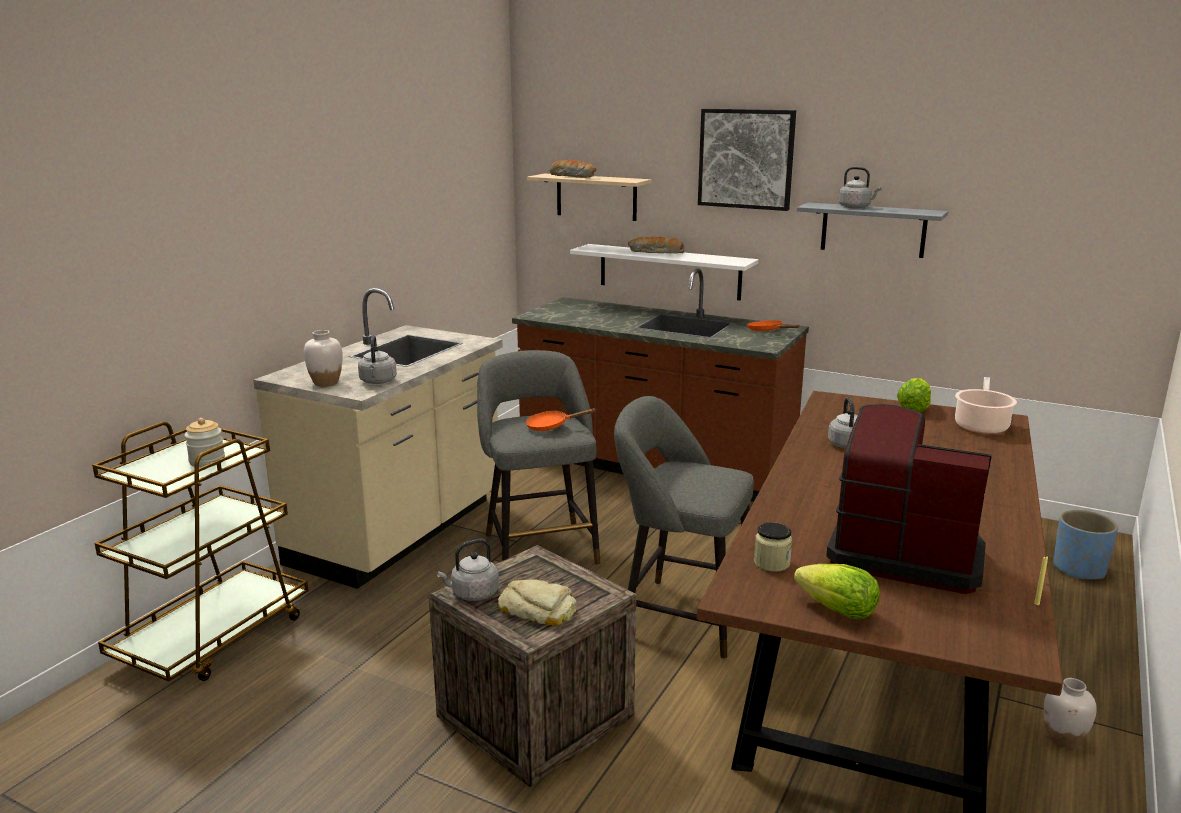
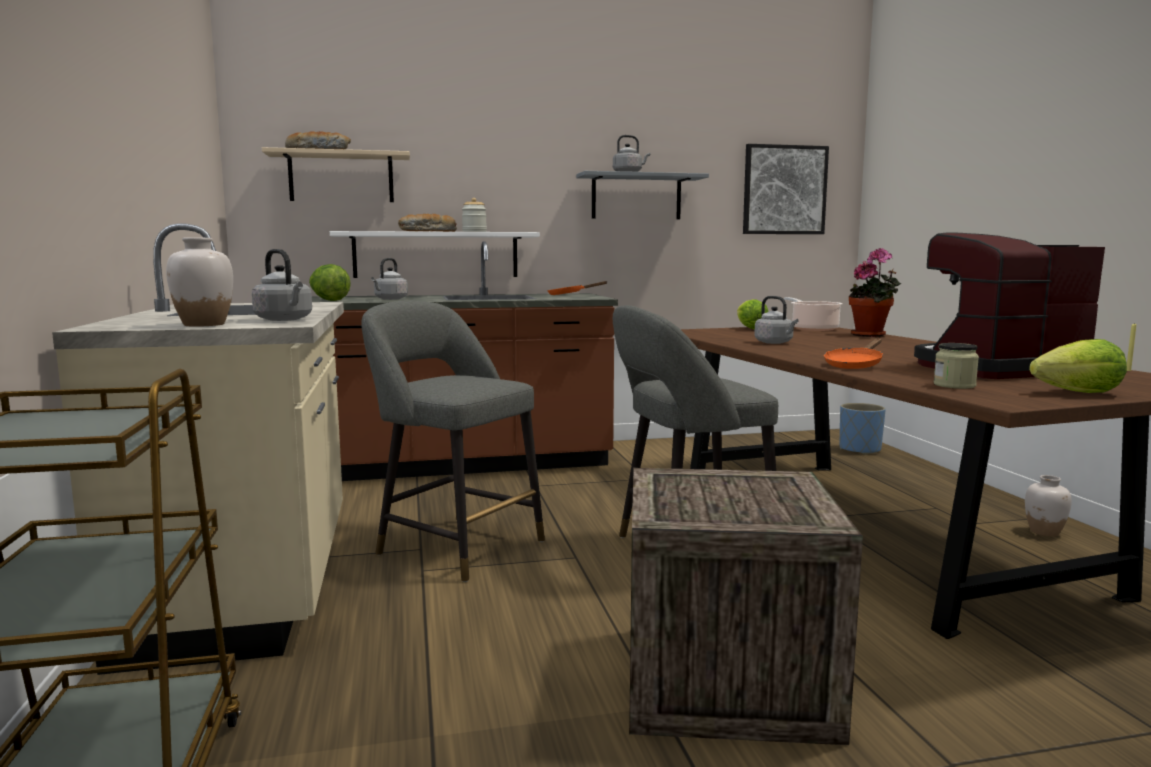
camera: 40 degrees left, 10 degrees down
jar [185,418,225,468] -> jar moved to [462,198,487,232]
grey kettle [437,539,499,601] -> grey kettle moved to [371,258,408,300]
bread [498,580,577,626] -> none
orange frying pan [526,408,596,431] -> orange frying pan moved to [824,338,883,369]
picture [698,109,796,211] -> picture moved to [743,144,829,234]
none -> lettuce [309,264,351,301]
none -> potted plant [849,248,902,337]

